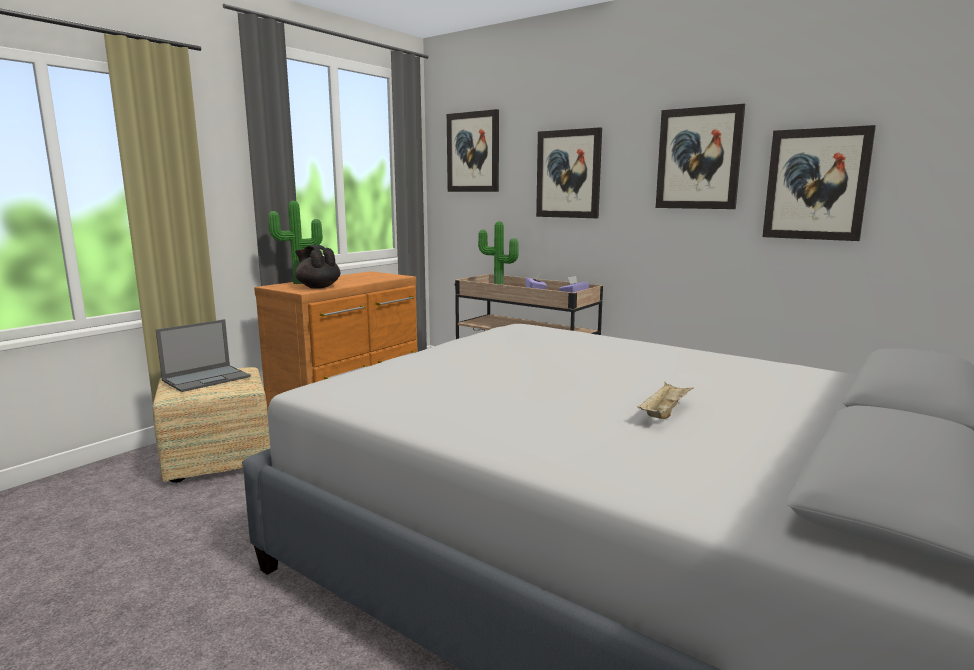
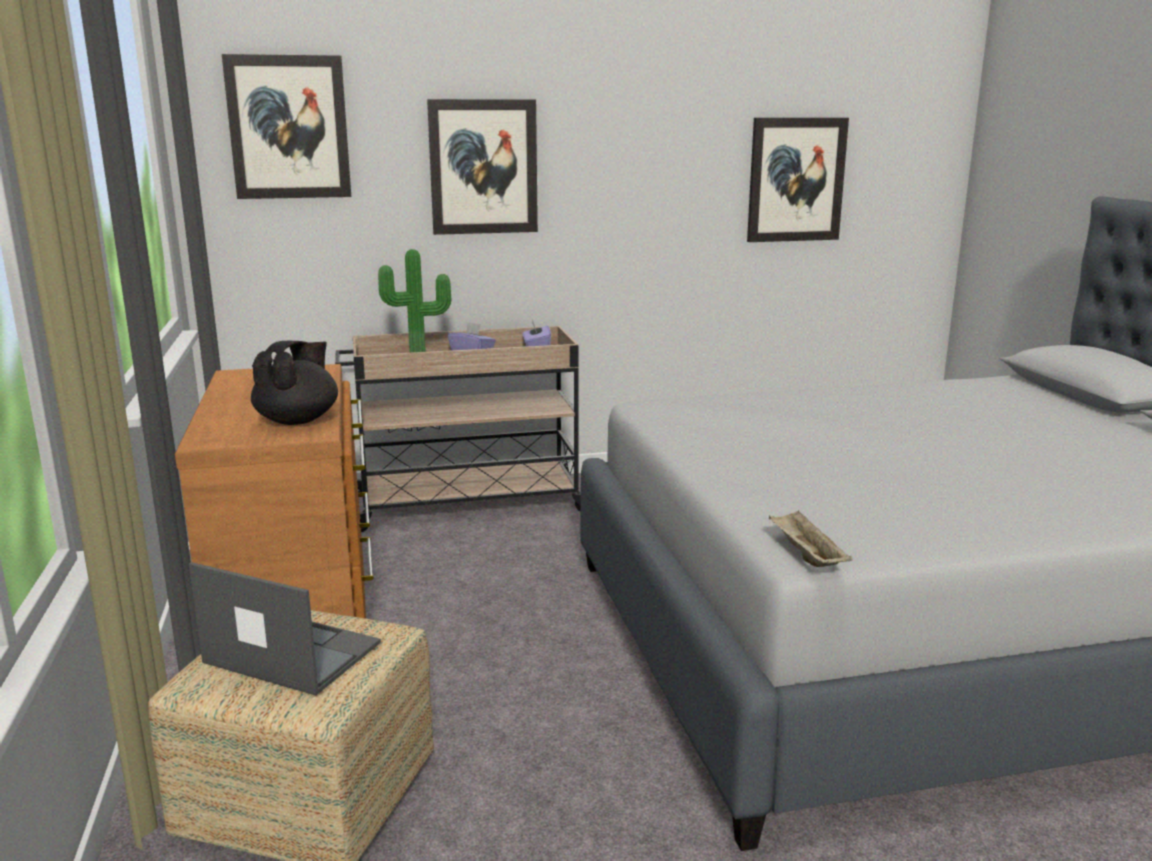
camera: 50 degrees left, 5 degrees up
laptop [156,319,251,392] -> laptop turned 60 degrees counterclockwise [189,562,381,695]
potted plant [268,201,323,284] -> none
black teapot [295,245,340,289] -> black teapot turned 120 degrees clockwise [251,341,338,425]
beige tray [637,382,694,419] -> beige tray moved to [769,510,853,567]
picture [656,104,745,209] -> none

